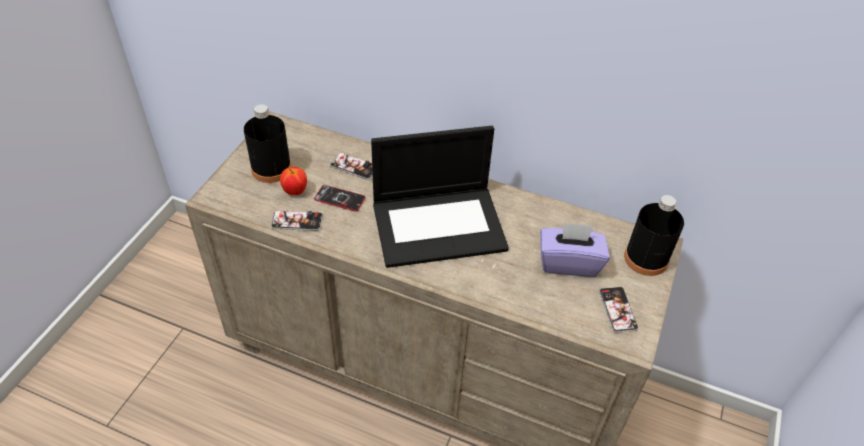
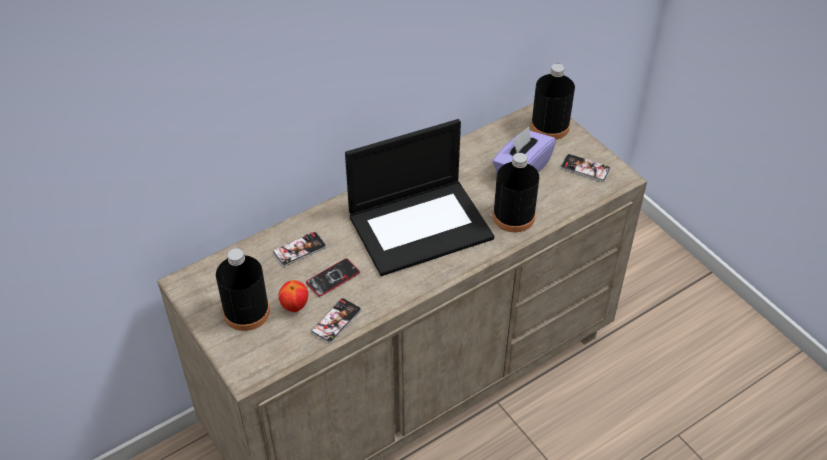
camera: 55 degrees left, 0 degrees up
laptop [371,126,509,268] -> laptop turned 45 degrees clockwise [345,119,494,276]
none -> black bottle [493,153,539,232]

